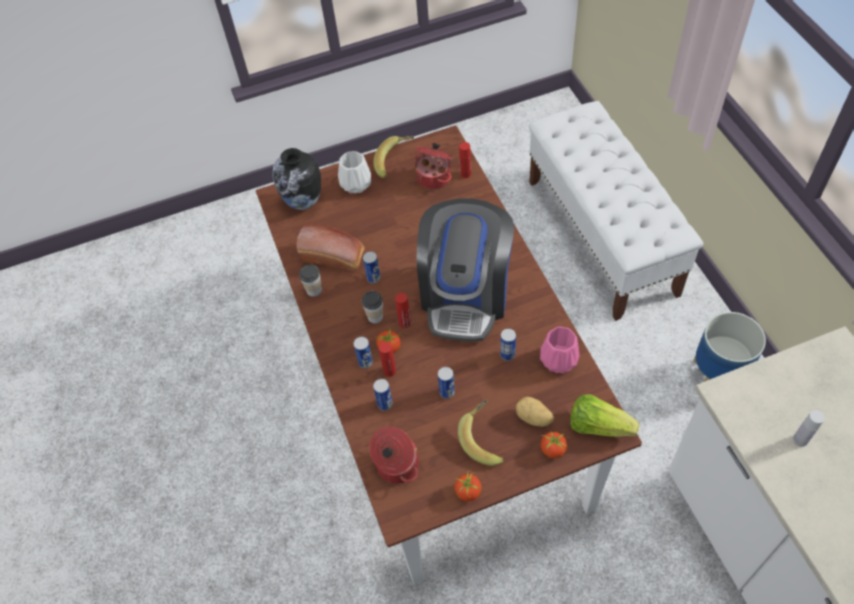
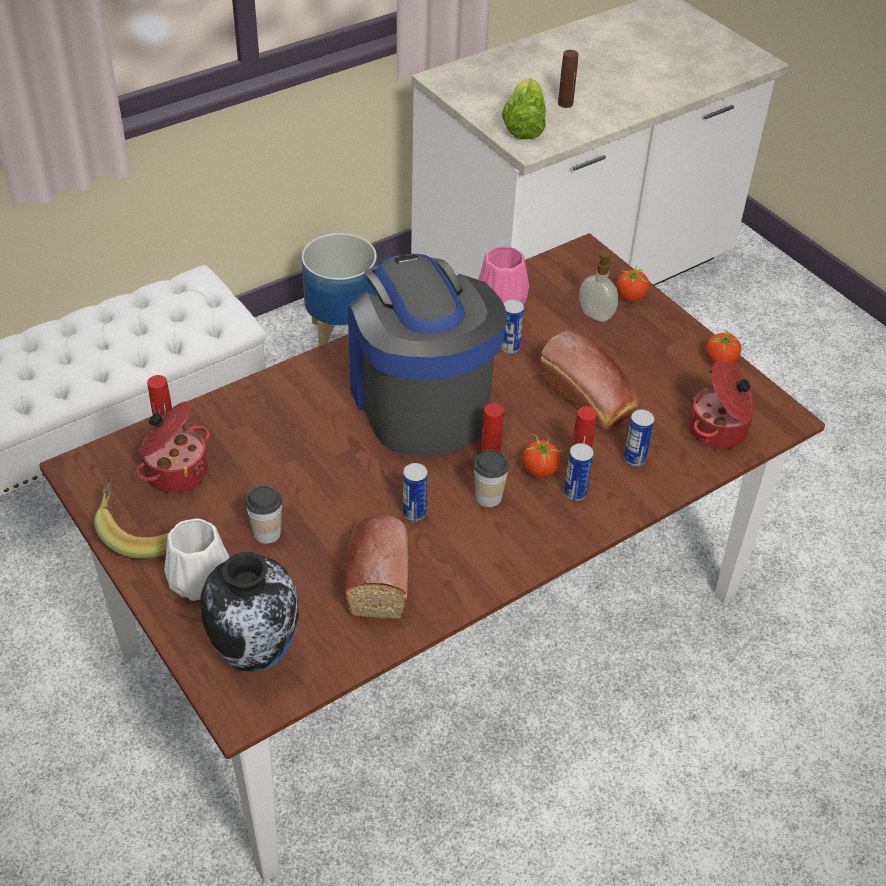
camera: 110 degrees left, 10 degrees down
cup [299,265,322,297] -> cup moved to [245,486,282,544]
coffee machine [417,198,514,342] -> coffee machine turned 105 degrees counterclockwise [348,254,507,456]
can [438,367,455,399] -> bread [540,330,638,429]
banana [458,399,504,466] -> none
potato [516,397,554,427] -> soap dispenser [580,250,618,322]
lettuce [570,394,639,437] -> lettuce moved to [502,78,546,139]
white bottle [793,410,825,447] -> brown bottle [558,50,578,108]

